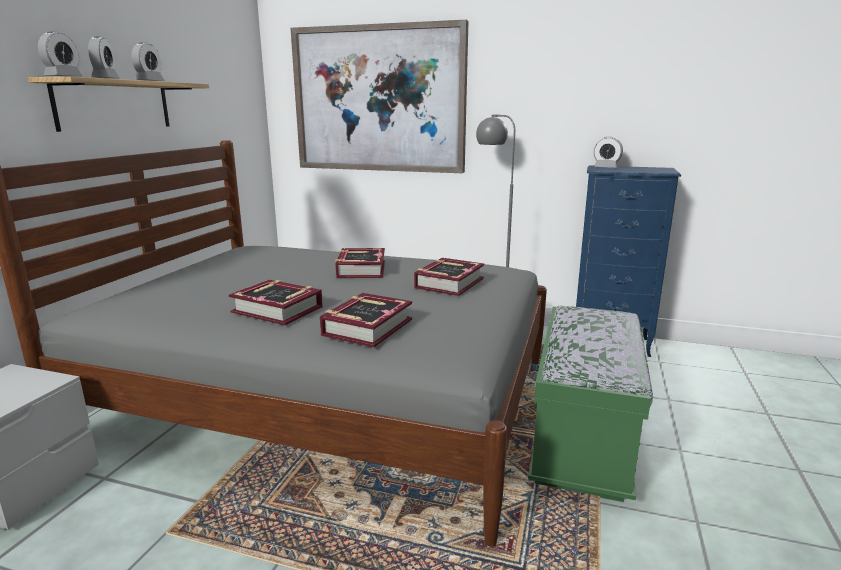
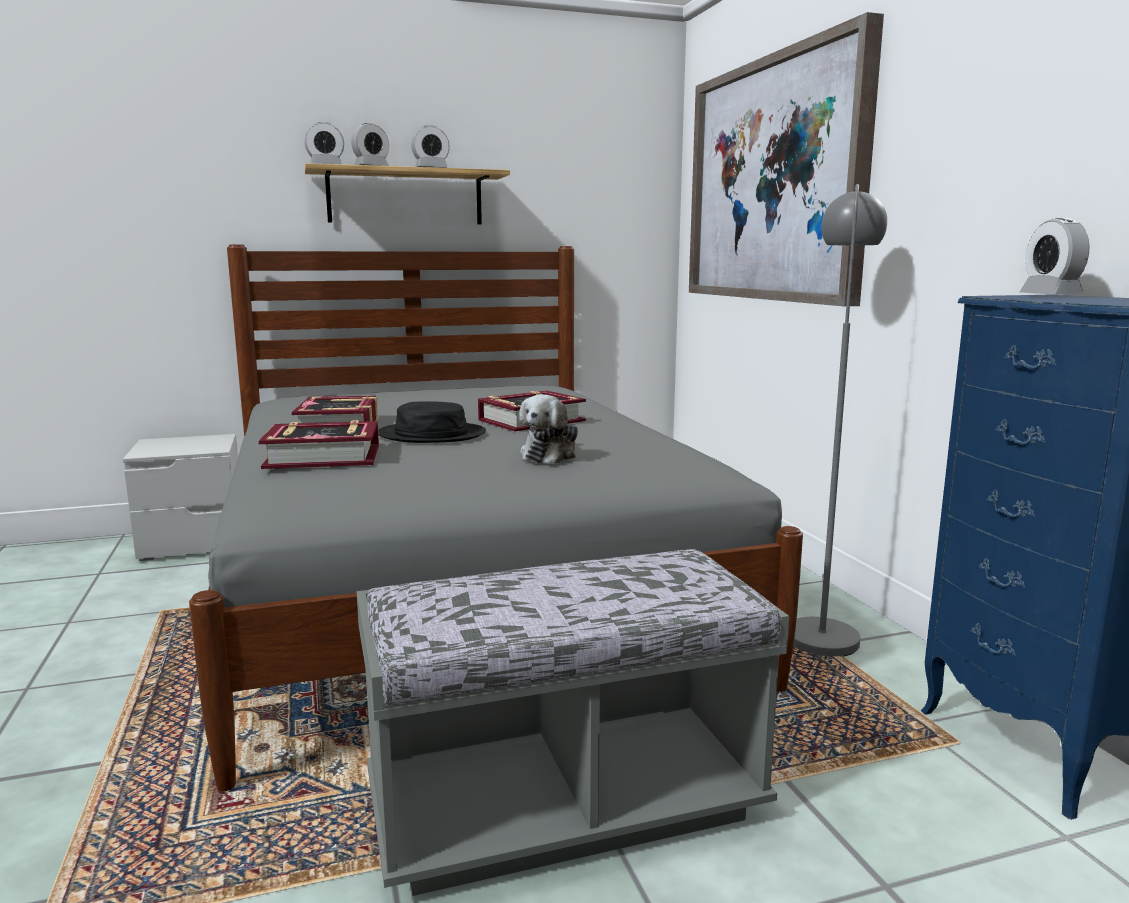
camera: 55 degrees right, 5 degrees down
book [414,258,484,296] -> plush toy [519,394,578,464]
green bench [528,306,653,502] -> grey bench [356,549,789,896]
none -> black hat [378,401,486,443]

